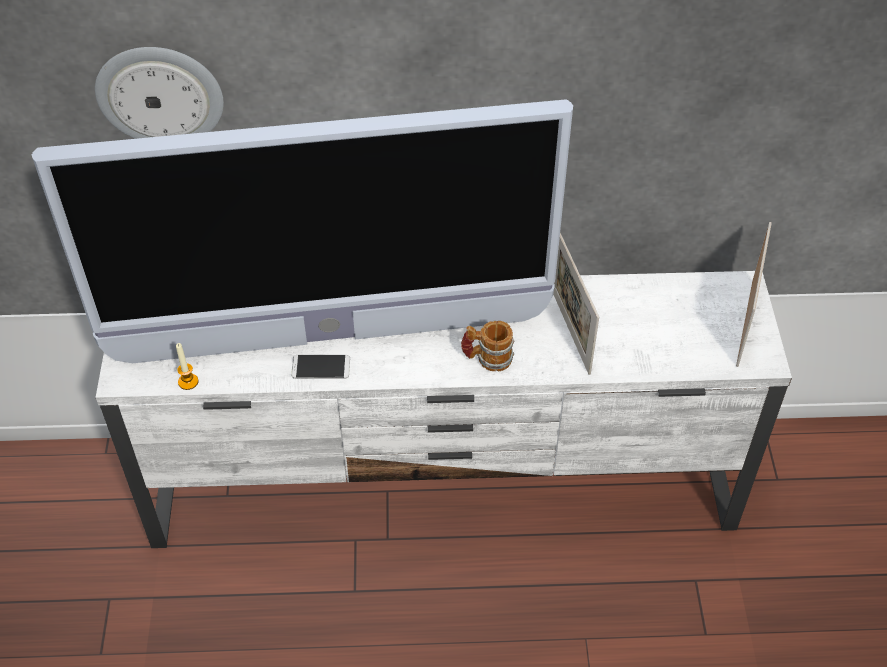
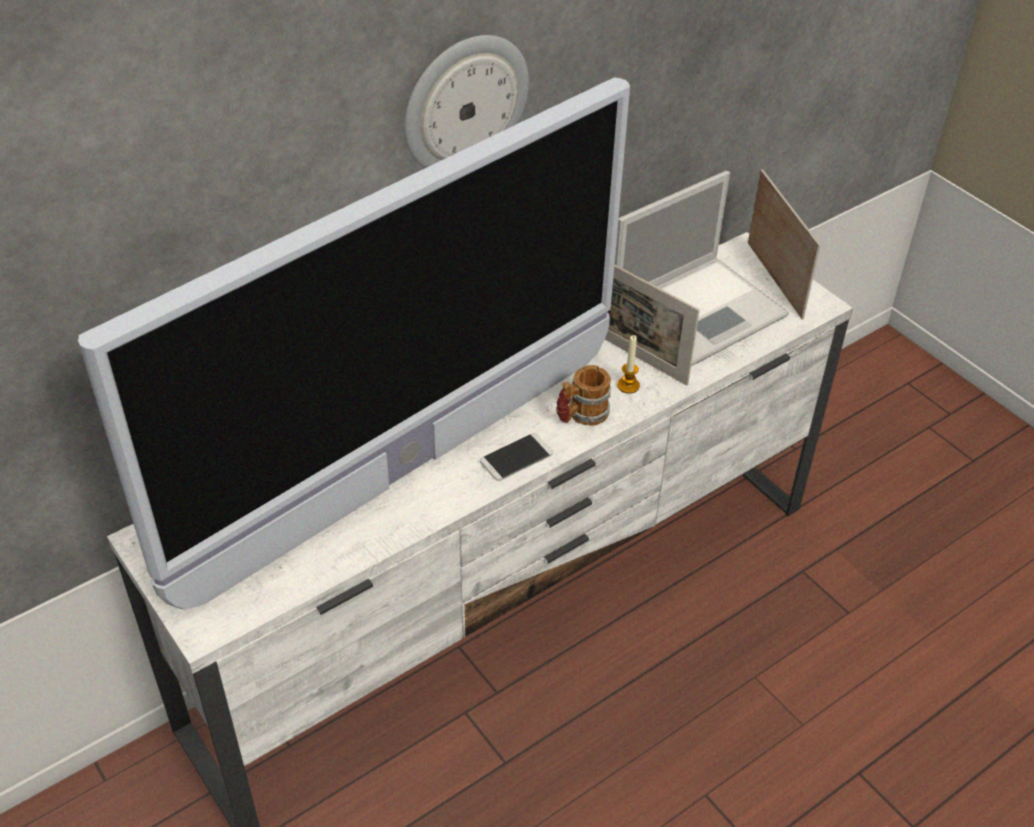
camera: 35 degrees left, 5 degrees down
wall clock [95,47,224,139] -> wall clock moved to [404,35,529,168]
candle [176,343,198,390] -> candle moved to [617,335,640,394]
phone [291,355,350,379] -> phone moved to [480,433,553,481]
none -> laptop [615,171,789,366]

